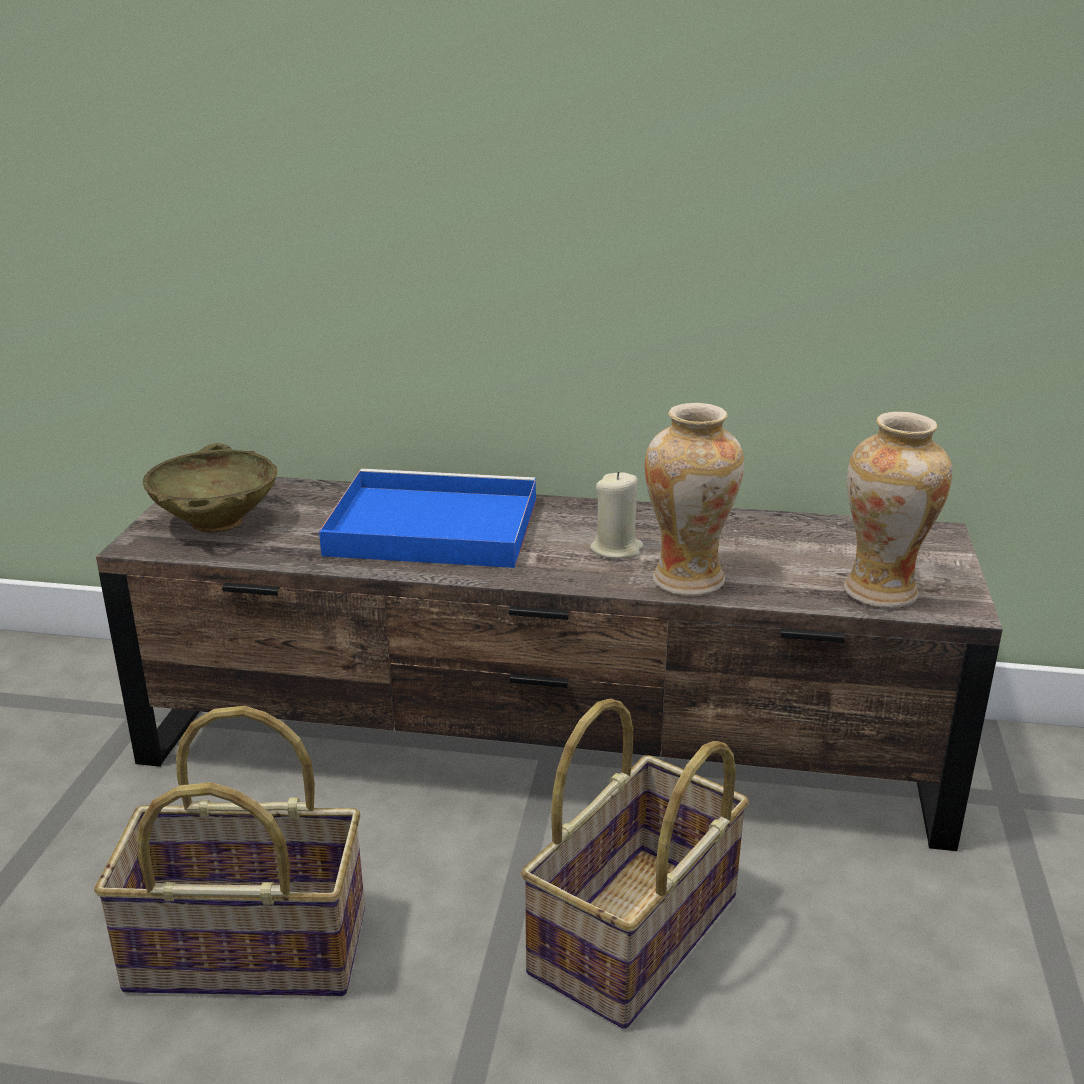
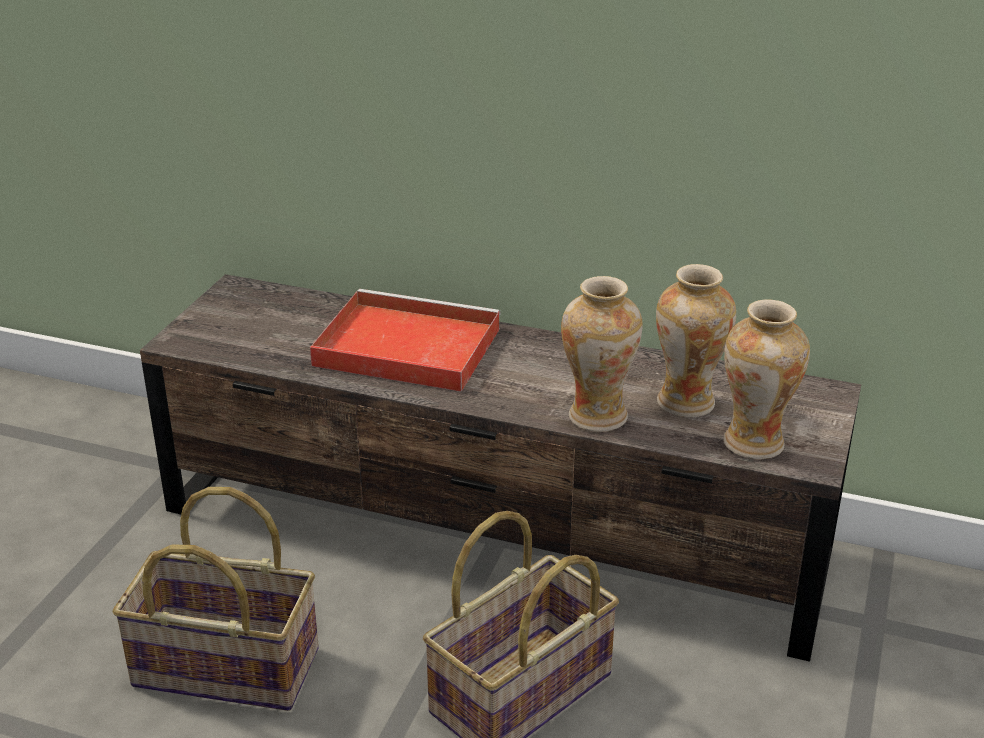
camera: 10 degrees right, 5 degrees up
beige bowl [143,443,277,533] -> none
blue tray [319,469,536,568] -> red tray [310,289,501,392]
beige candle [590,471,643,559] -> none
none -> vase [656,264,736,417]

